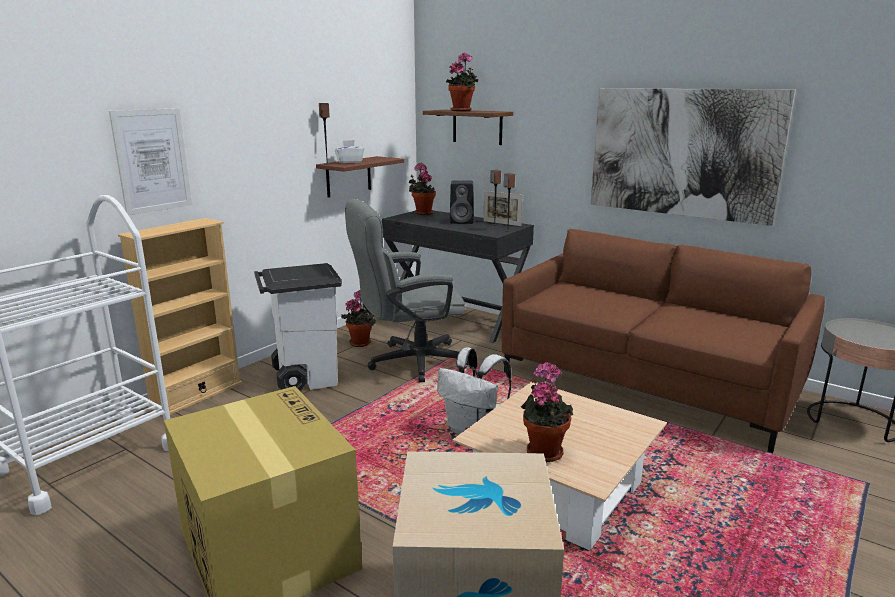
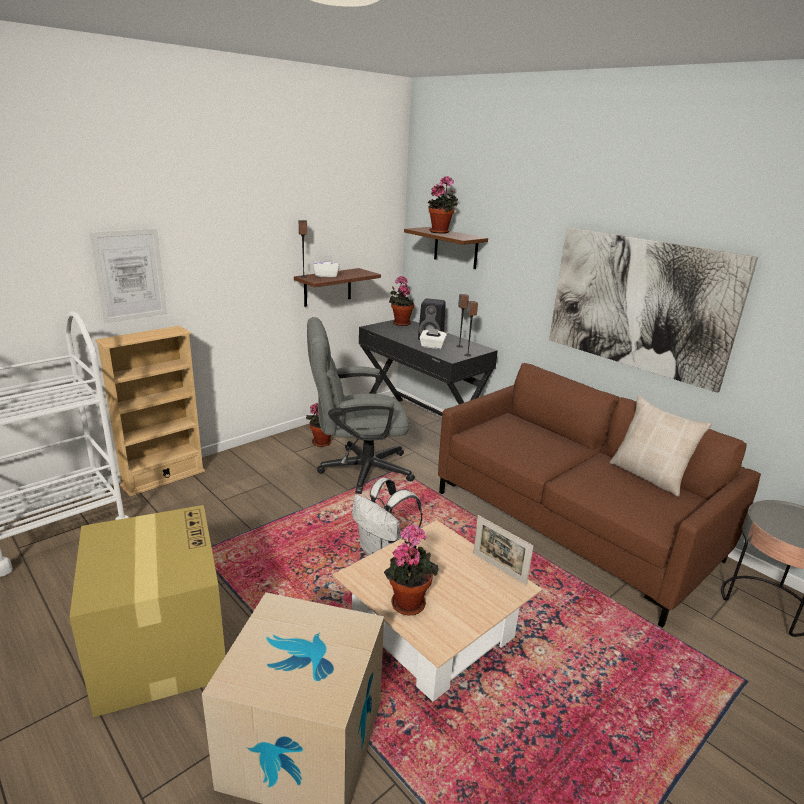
camera: 10 degrees right, 5 degrees up
white trash can [254,263,342,391] -> none
picture frame [484,191,523,226] -> picture frame moved to [473,515,533,585]
none -> white tissue box [420,328,447,349]
none -> beige pillow [609,396,712,497]

